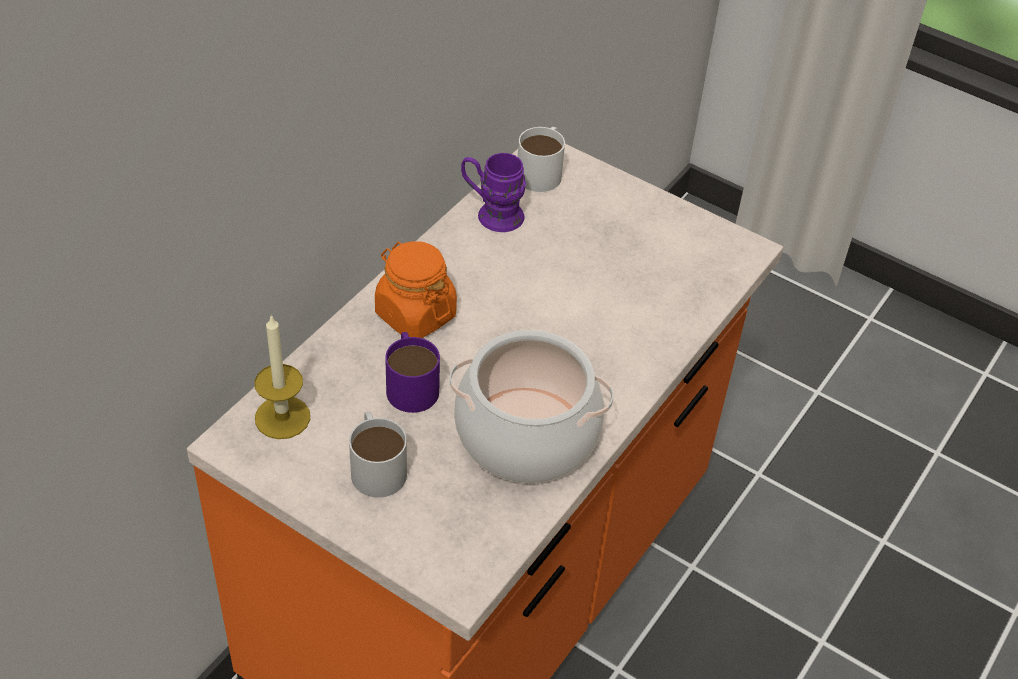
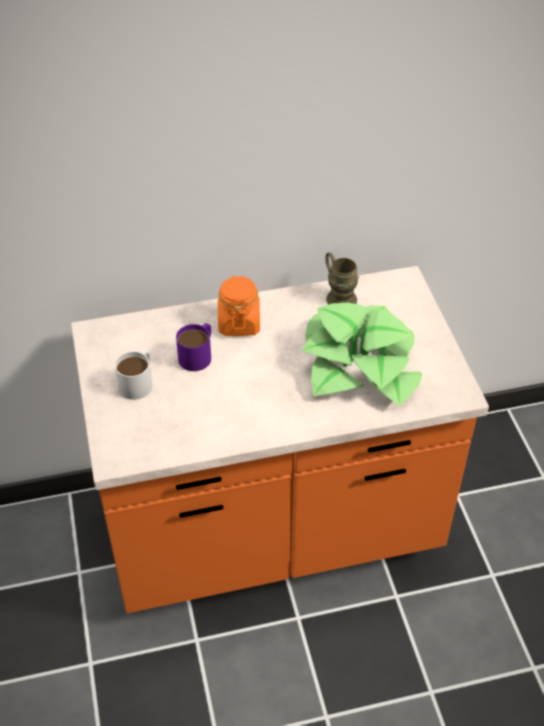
camera: 45 degrees right, 0 degrees up
candle [254,314,310,439] -> none
cooking pot [449,330,614,483] -> none
purple mug [461,153,526,232] -> brown mug [326,252,359,305]
white mug [518,127,565,192] -> none
none -> potted plant [302,302,422,406]

